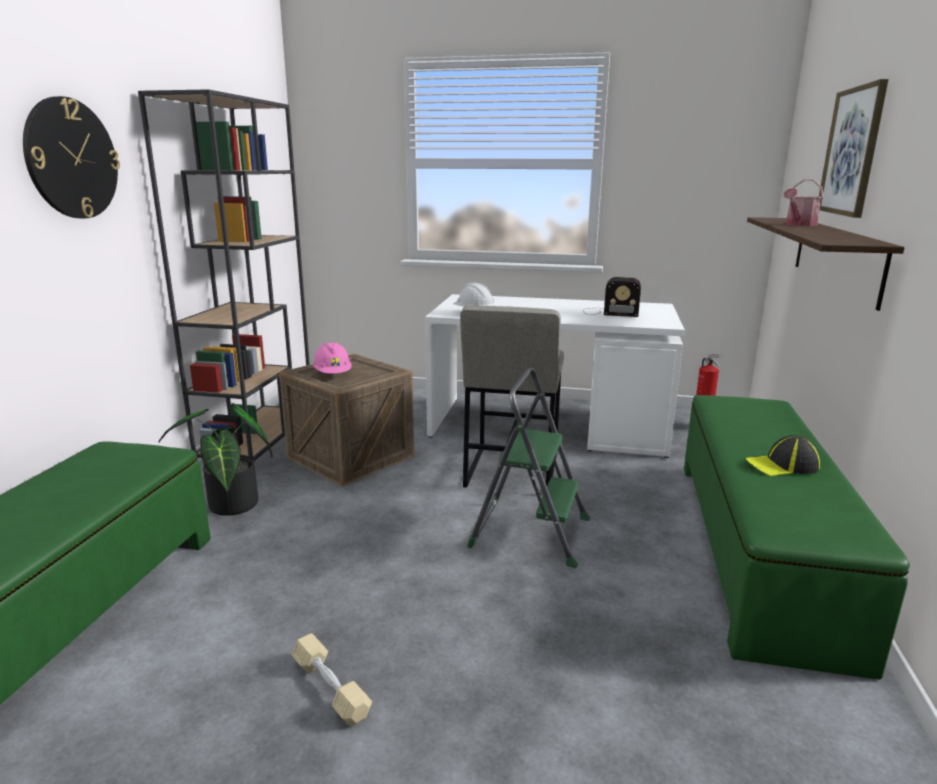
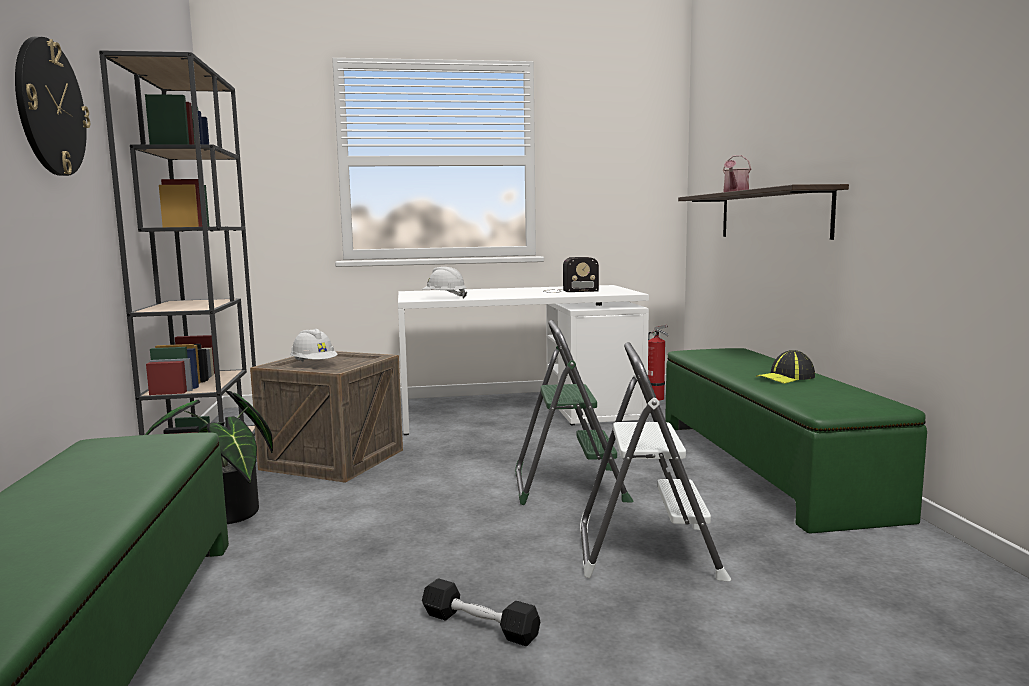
camera: 20 degrees left, 10 degrees down
beige dumbbell [292,633,372,727] -> black dumbbell [422,578,540,646]
pink hard hat [313,342,352,374] -> white hard hat [291,329,338,362]
grey chair [460,305,564,488] -> none
picture [819,79,889,218] -> none
none -> white step ladder [580,342,731,582]

